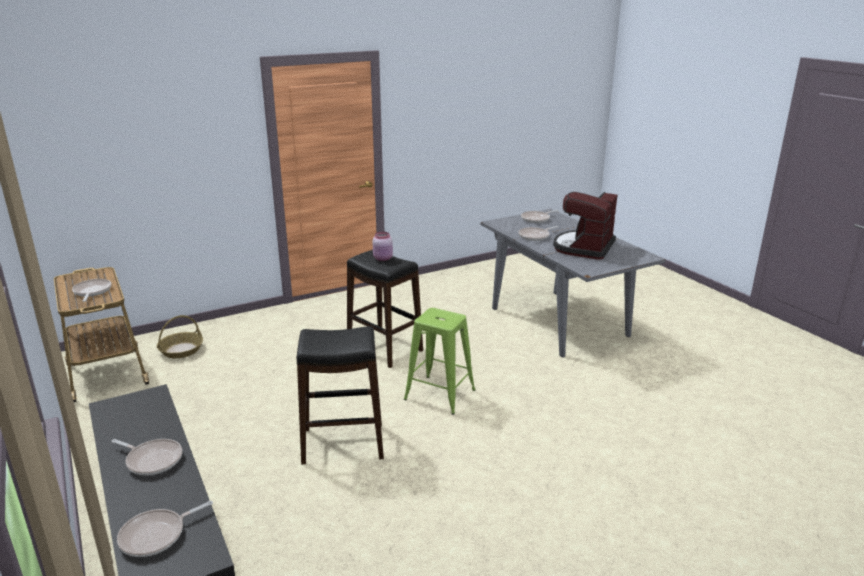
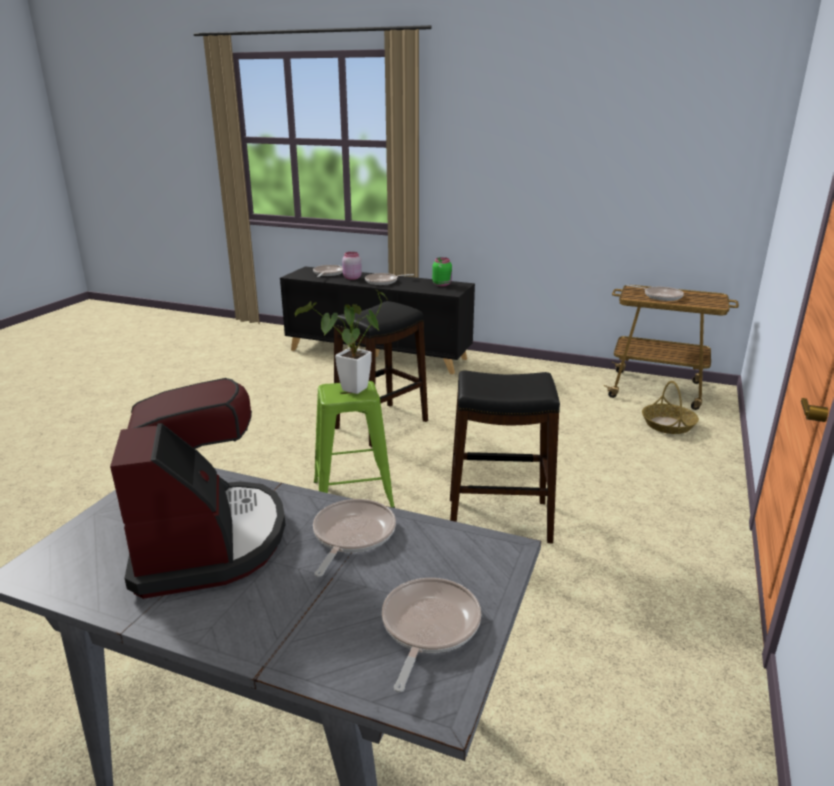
camera: 140 degrees right, 0 degrees up
pink jar [372,232,393,261] -> pink jar moved to [342,252,362,280]
none -> potted plant [295,289,387,394]
none -> green jar [432,257,452,286]

